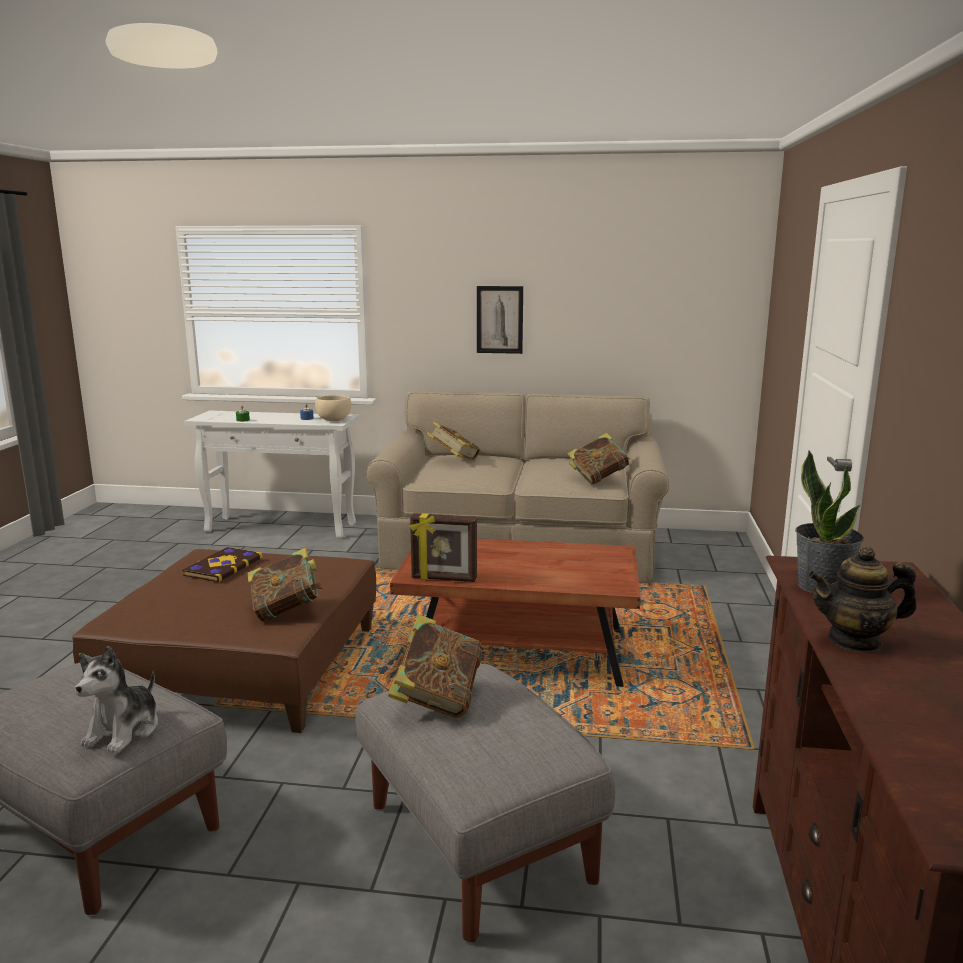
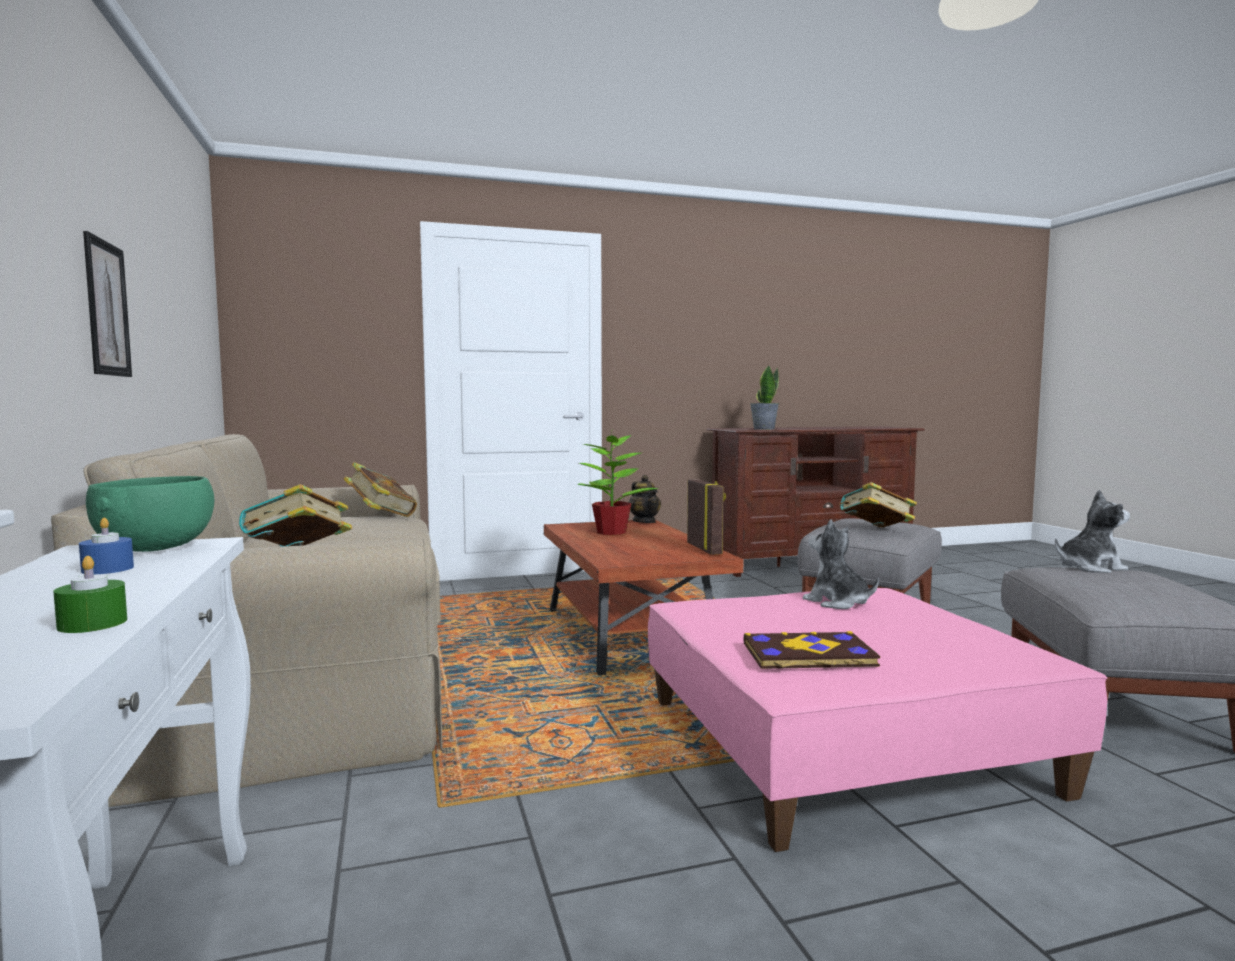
camera: 115 degrees left, 10 degrees down
brown ottoman [72,549,376,733] -> pink ottoman [648,588,1107,852]
book [248,548,323,622] -> plush toy [803,519,879,609]
beige bowl [315,395,351,421] -> green bowl [86,476,214,552]
teapot [808,546,917,653] -> teapot moved to [628,475,661,523]
none -> potted plant [578,431,659,535]

